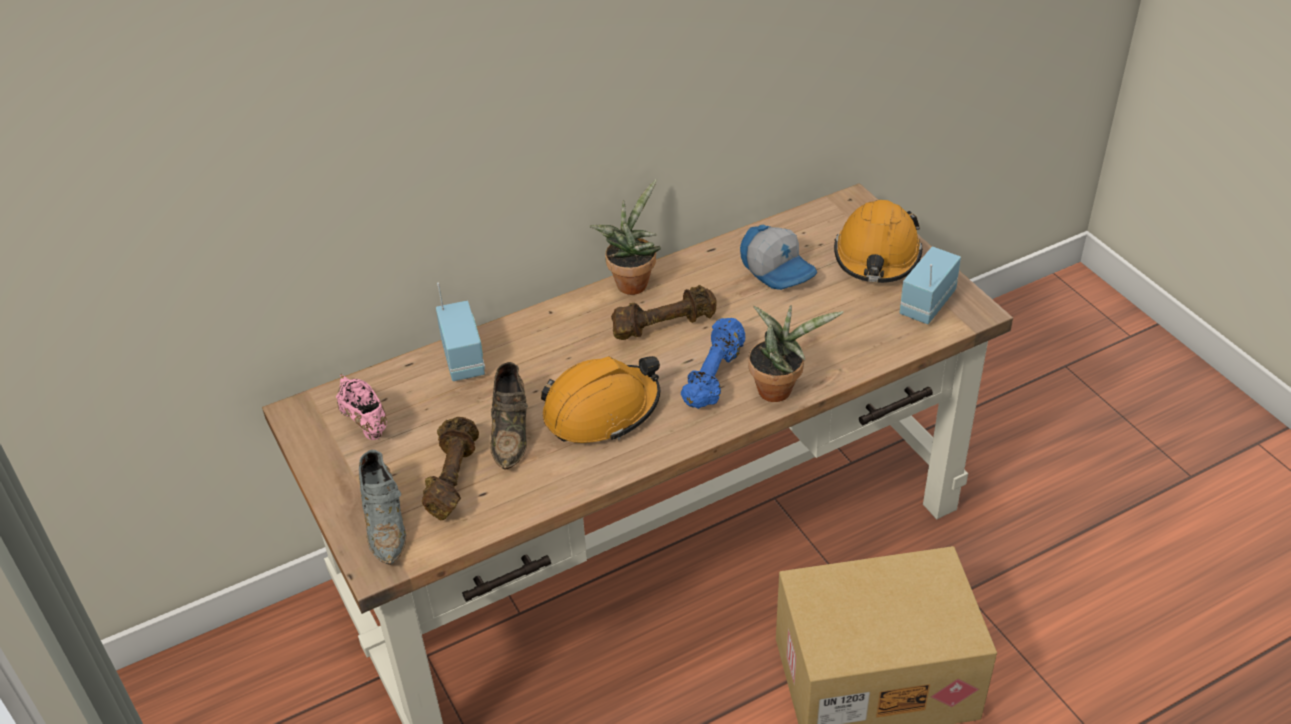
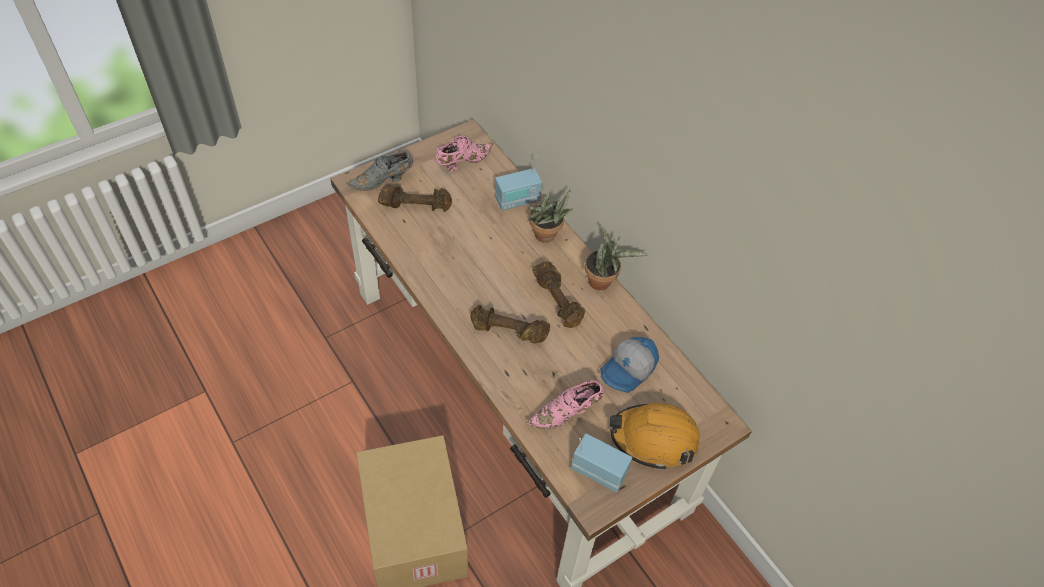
camera: 80 degrees right, 10 degrees up
brown shoe [490,362,528,470] -> none
orange hard hat [541,356,660,443] -> none
blue dumbbell [681,318,745,409] -> brown dumbbell [470,305,550,344]
potted plant [748,305,844,402] -> potted plant moved to [528,189,573,243]
none -> pink shoe [527,380,604,429]

